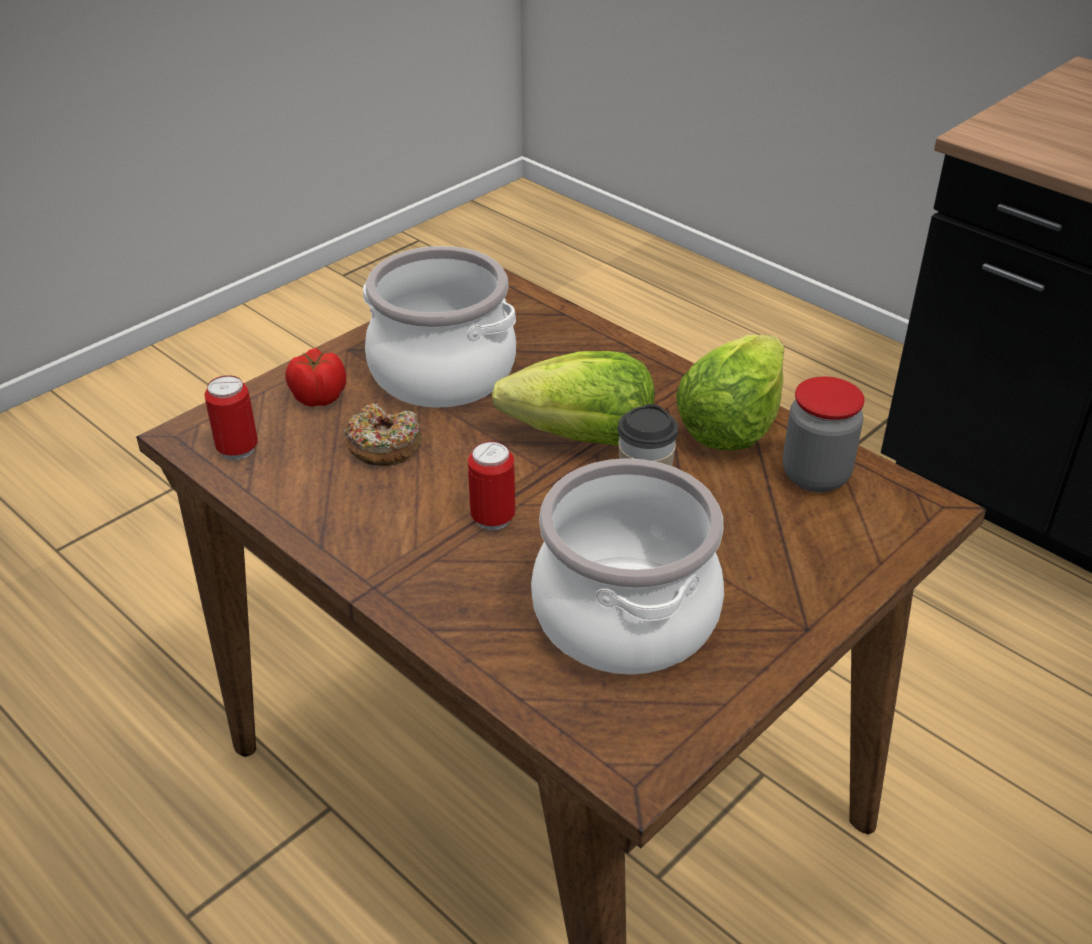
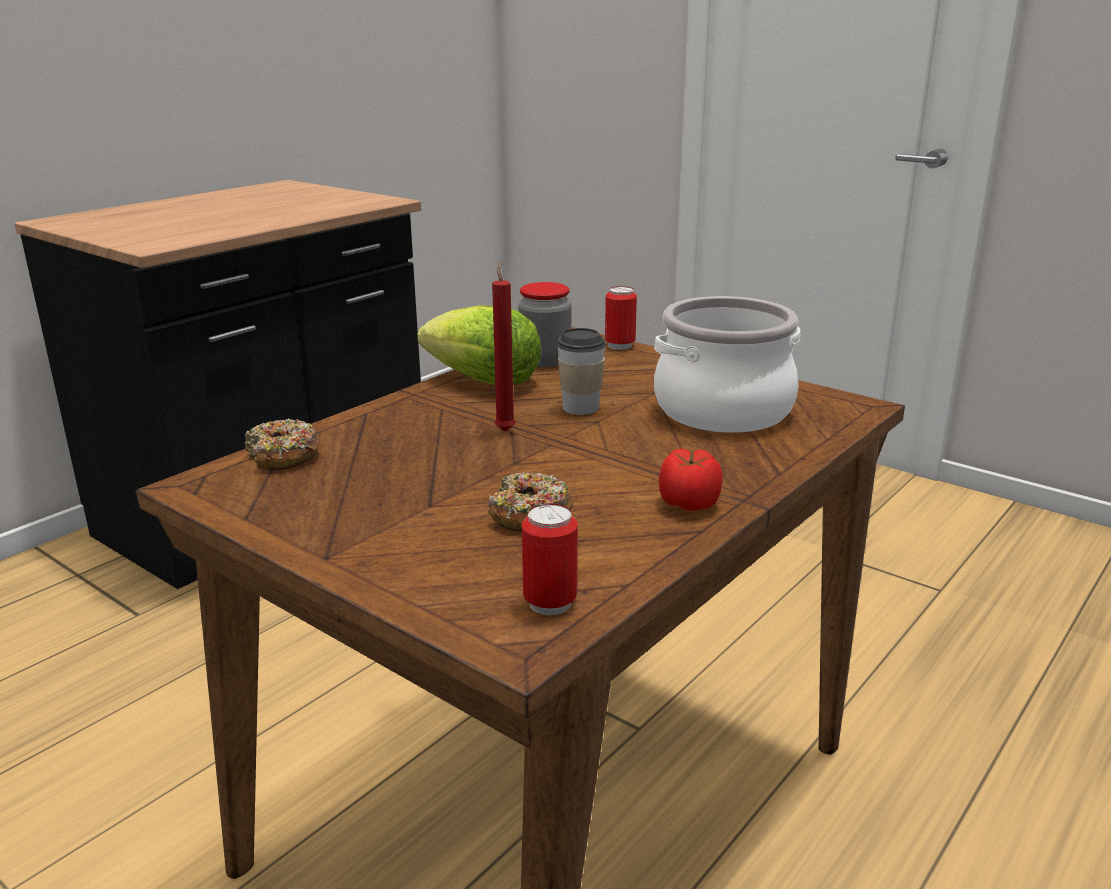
camera: 95 degrees left, 15 degrees down
tomato [286,348,346,407] -> tomato moved to [659,449,723,511]
cooking pot [363,246,516,408] -> none
can [468,441,515,530] -> can moved to [605,286,637,350]
lettuce [492,351,655,446] -> red candle [492,260,516,432]
none -> donut [245,418,320,470]

